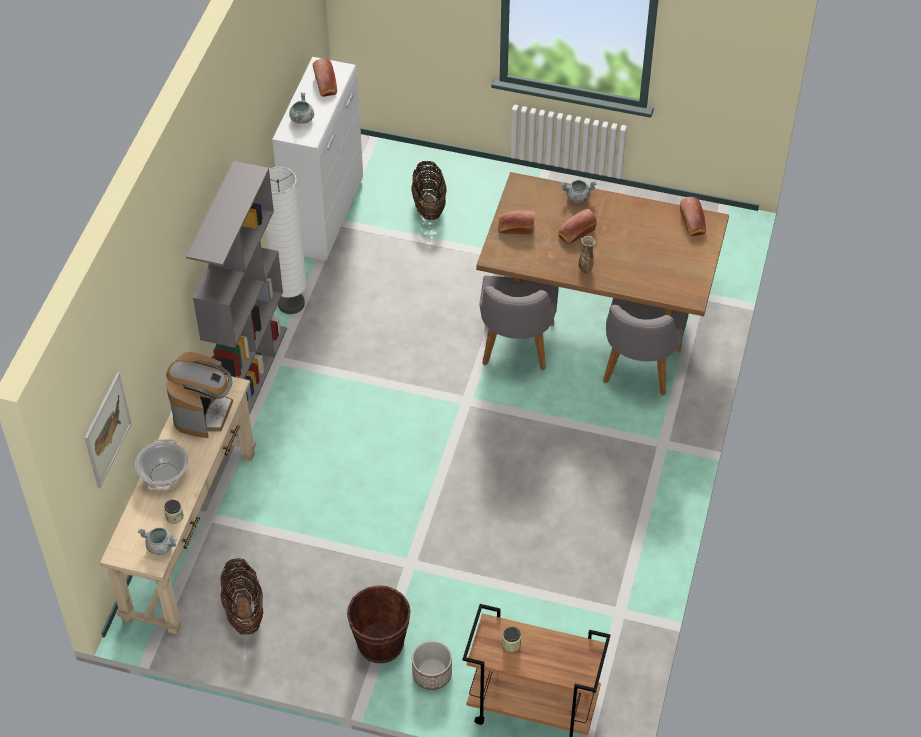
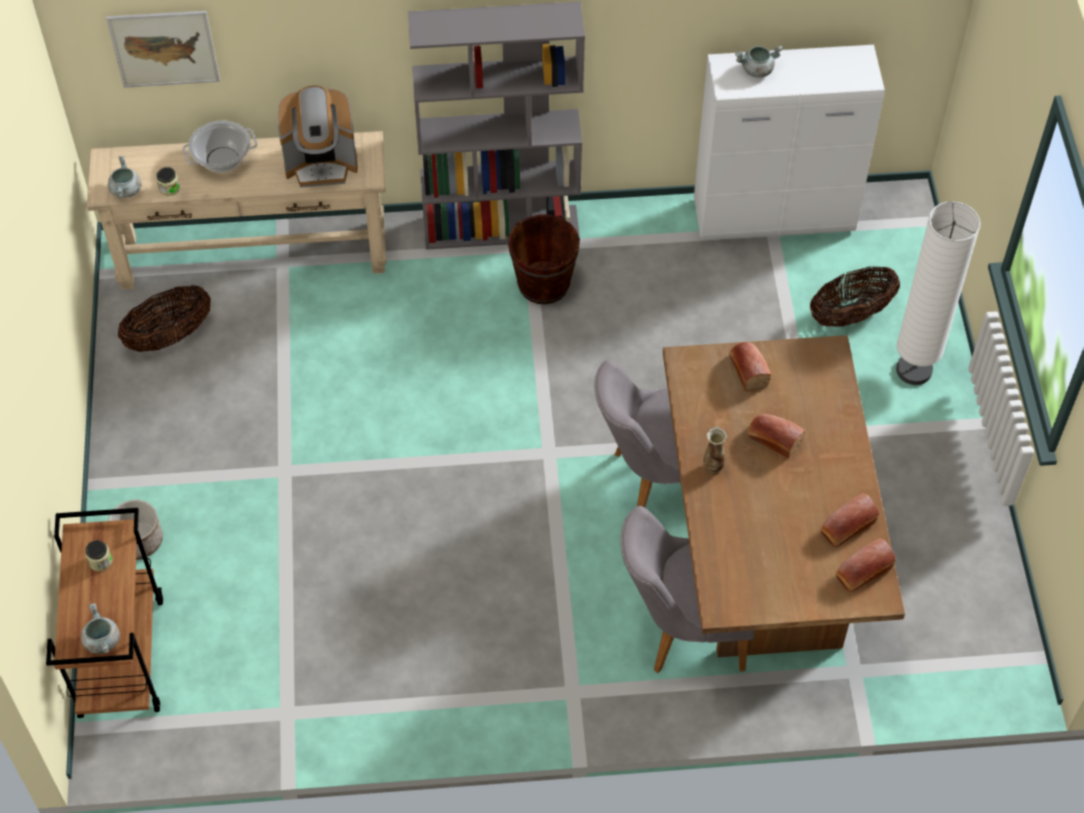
camera: 70 degrees right, 5 degrees up
white floor lamp [265,167,307,314] -> white floor lamp moved to [896,201,981,385]
bread [313,59,337,97] -> bread moved to [821,493,879,547]
brown bucket [347,585,411,663] -> brown bucket moved to [508,214,580,304]
grey cooking pot [561,180,596,203] -> grey cooking pot moved to [81,603,120,654]

